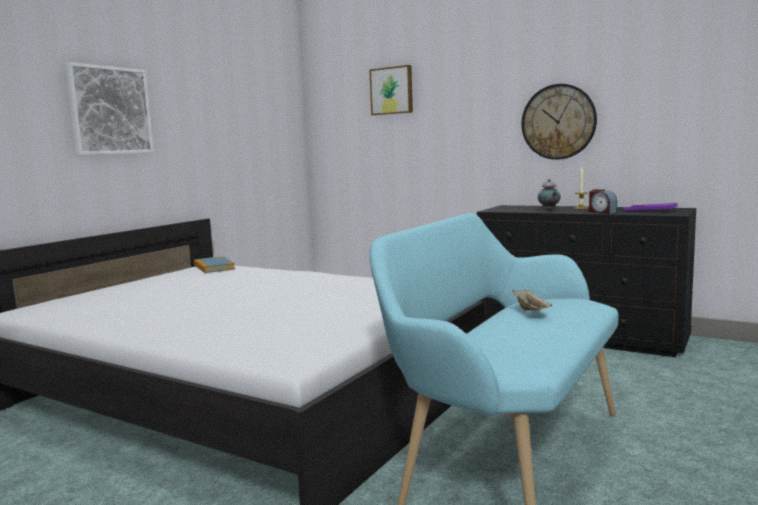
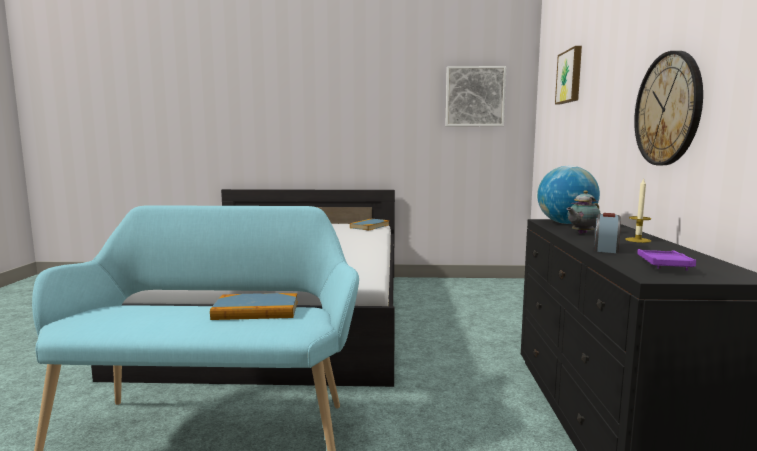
camera: 60 degrees right, 0 degrees up
picture [65,62,154,155] -> picture moved to [445,66,506,126]
beige tray [512,289,552,310] -> book [210,293,298,320]
none -> globe [537,166,600,224]

